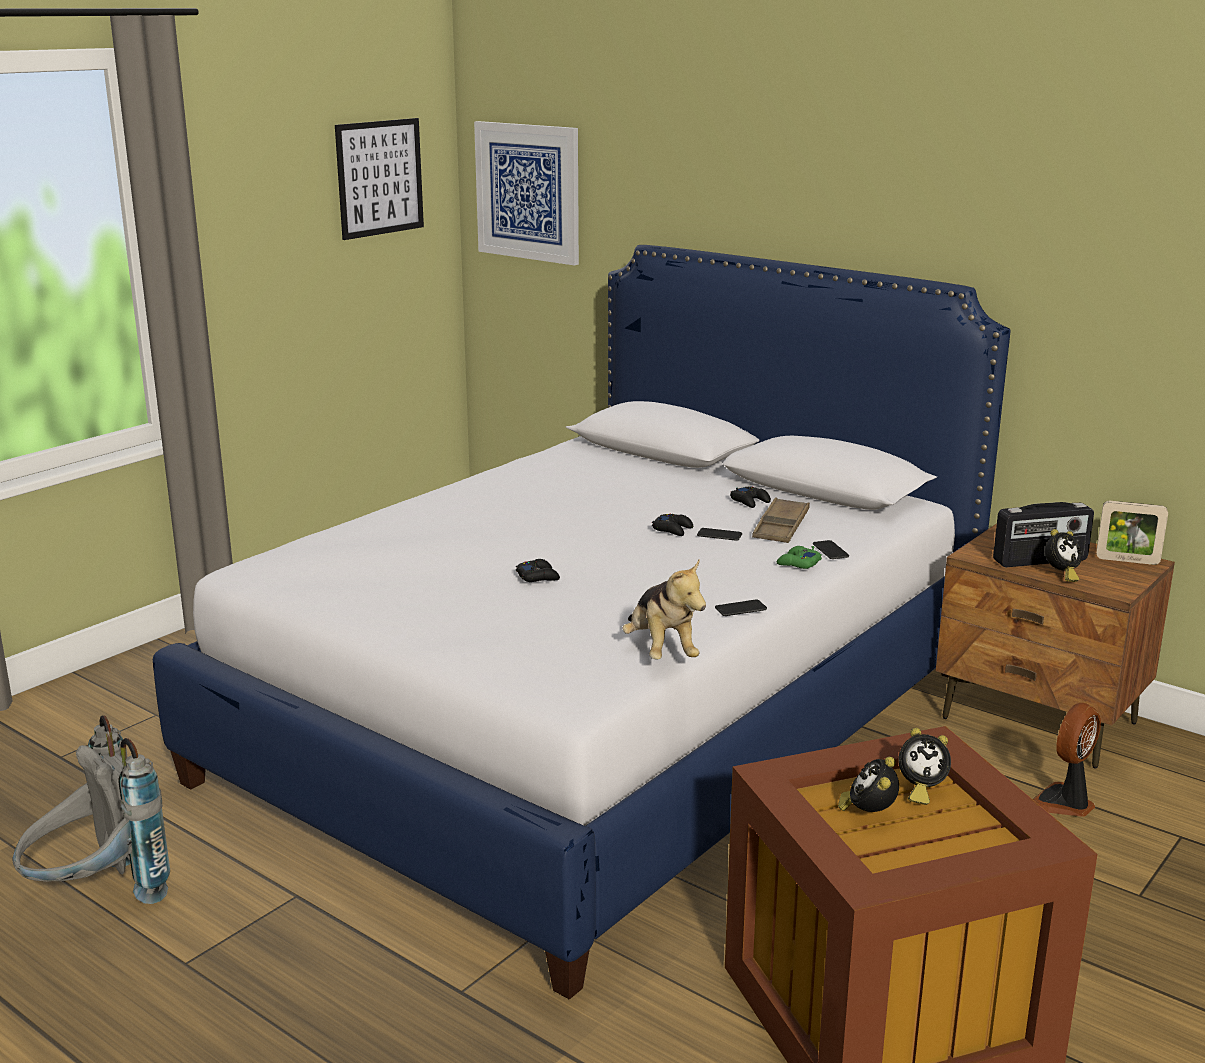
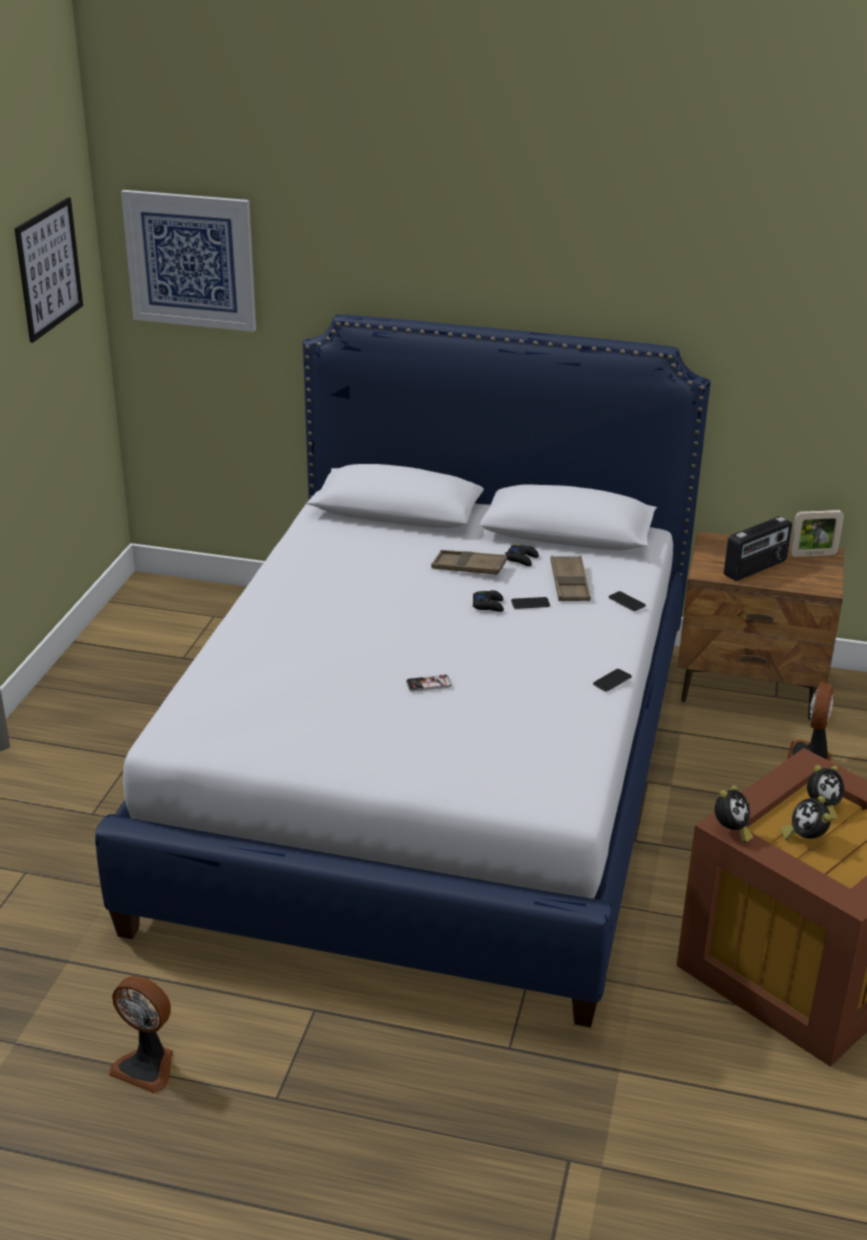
camera: 25 degrees left, 10 degrees up
grey backpack [12,715,170,904] -> fan [109,976,173,1093]
black game controller [516,559,560,582] -> phone [406,674,452,692]
plush toy [622,560,706,660] -> none
green game controller [777,546,822,569] -> none
alarm clock [1045,529,1082,582] -> alarm clock moved to [715,785,753,843]
none -> brown tray [431,550,507,575]

